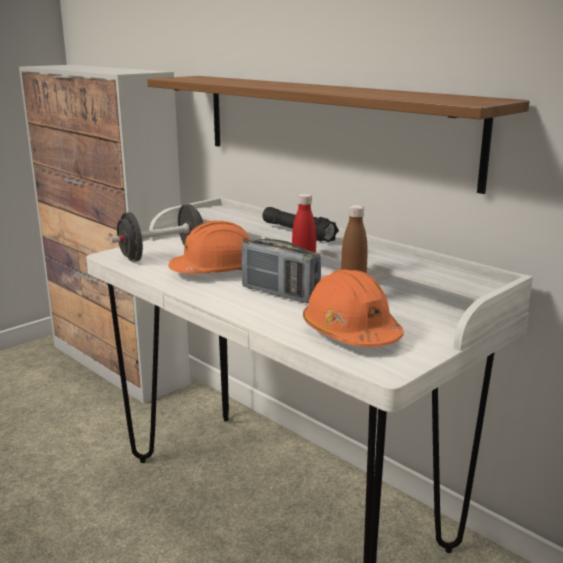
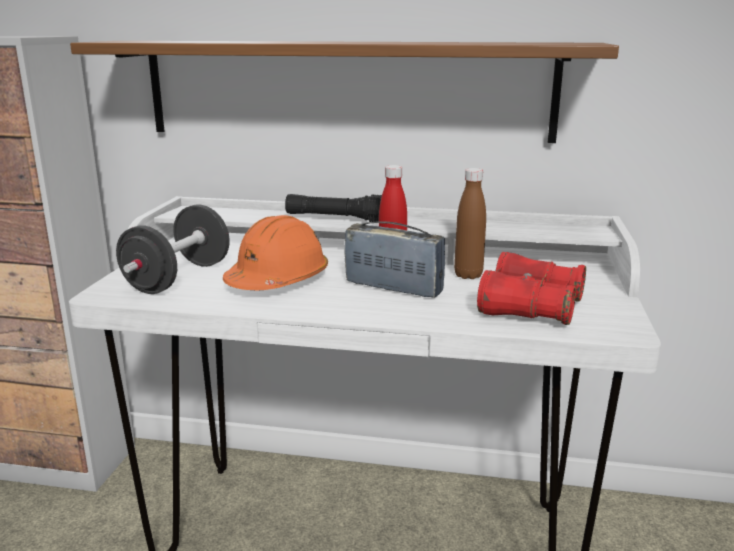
camera: 35 degrees left, 0 degrees up
radio [241,239,321,303] -> radio turned 150 degrees counterclockwise [345,221,445,298]
orange hard hat [303,270,404,347] -> red binoculars [477,252,586,325]

